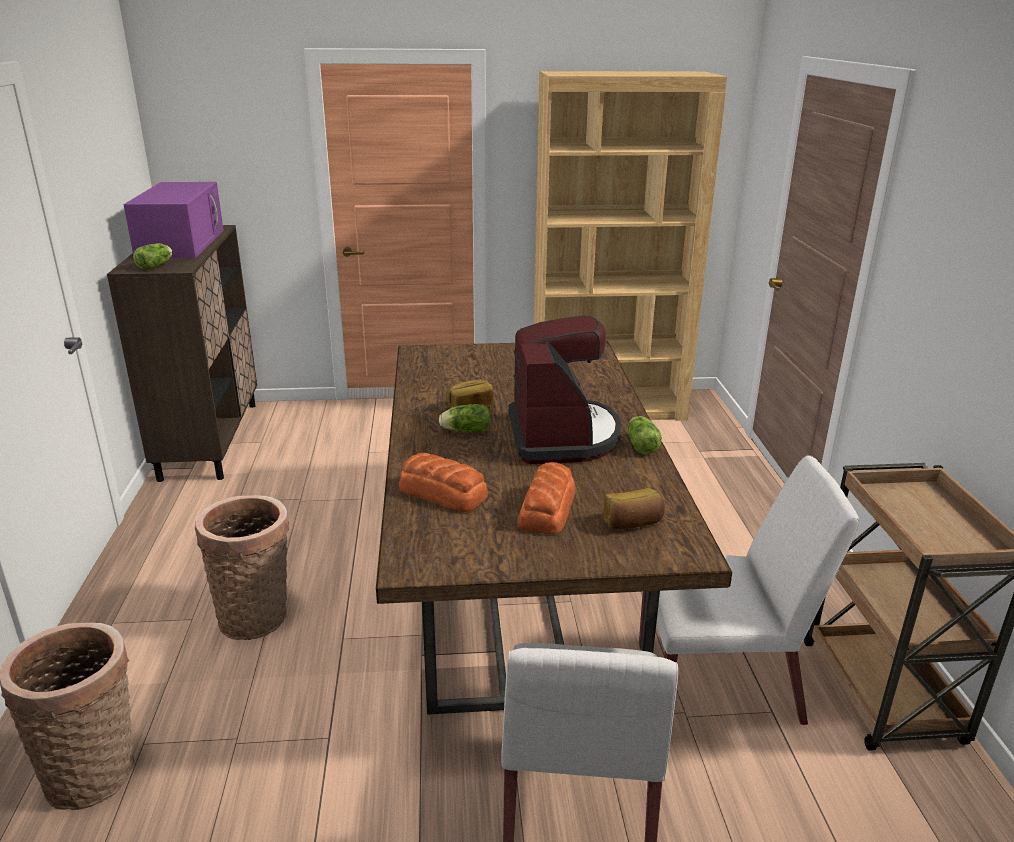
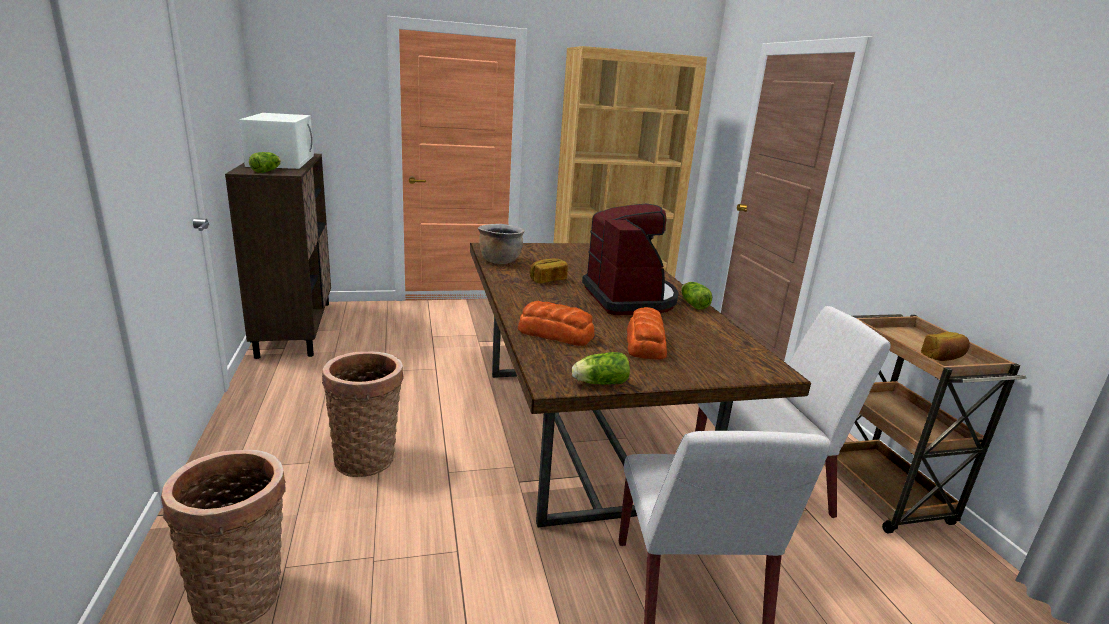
camera: 10 degrees left, 5 degrees down
purple microwave [124,182,224,259] -> white microwave [239,113,314,169]
lettuce [439,404,490,432] -> lettuce moved to [572,352,630,385]
bread [603,488,665,529] -> bread moved to [921,332,970,361]
none -> brown cooking pot [478,224,525,264]

